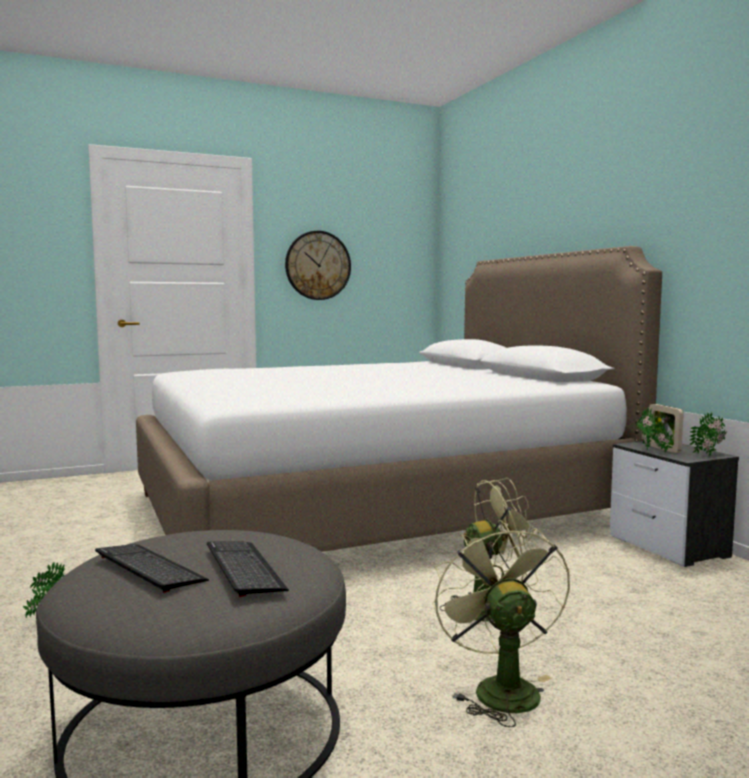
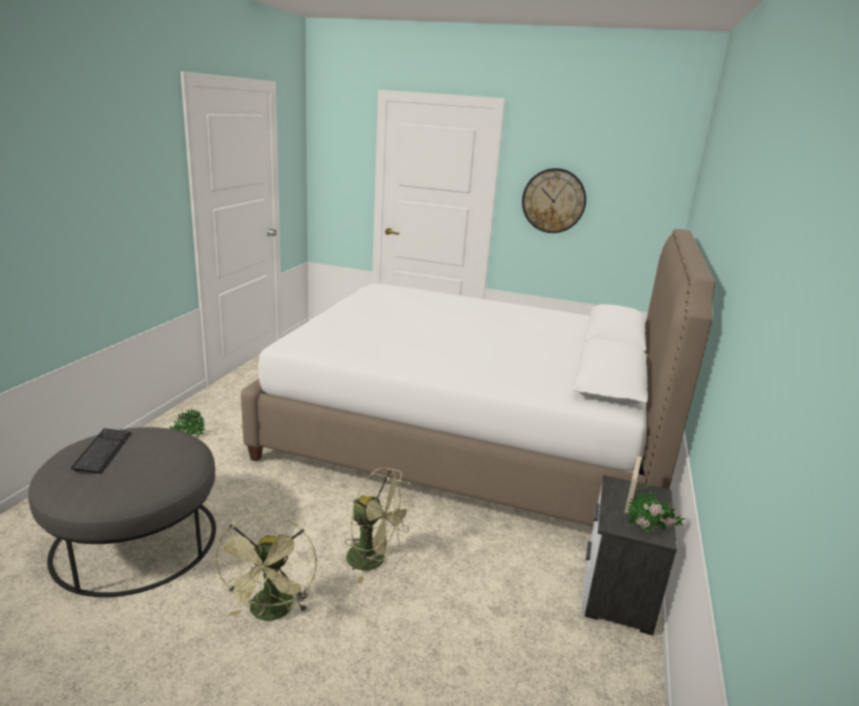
camera: 40 degrees right, 15 degrees up
keyboard [207,542,289,597] -> none
green fan [433,520,570,727] -> green fan turned 150 degrees clockwise [212,513,317,621]
potted plant [636,407,674,452] -> none

